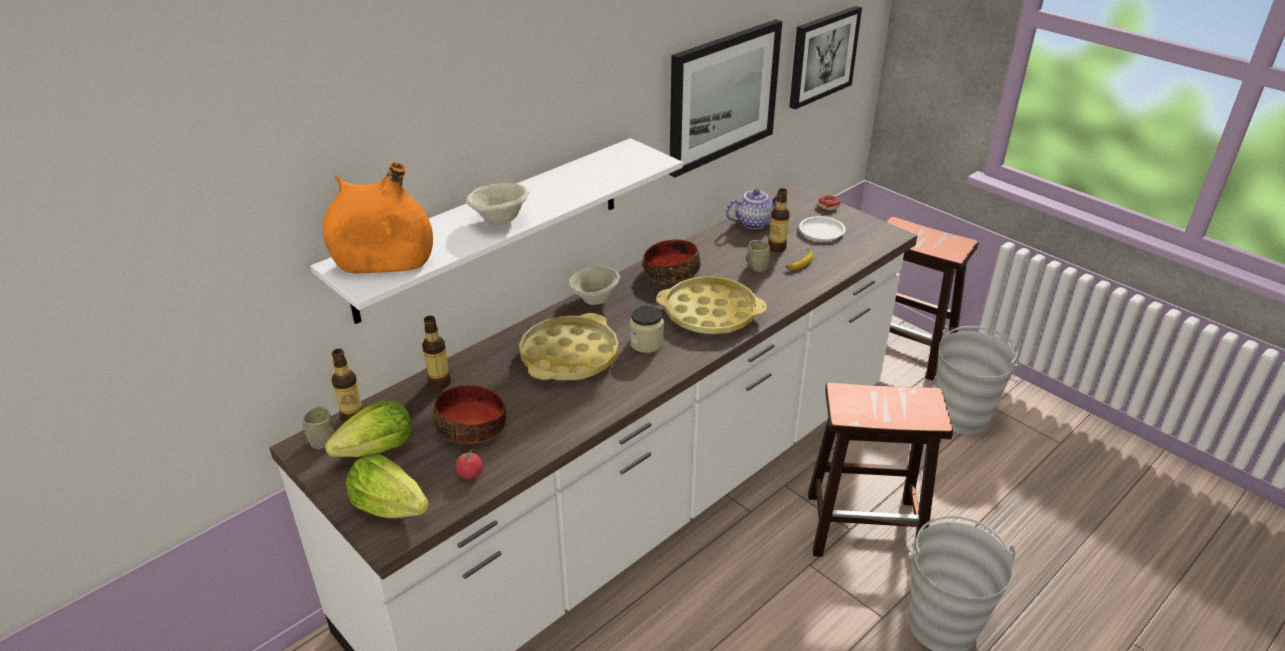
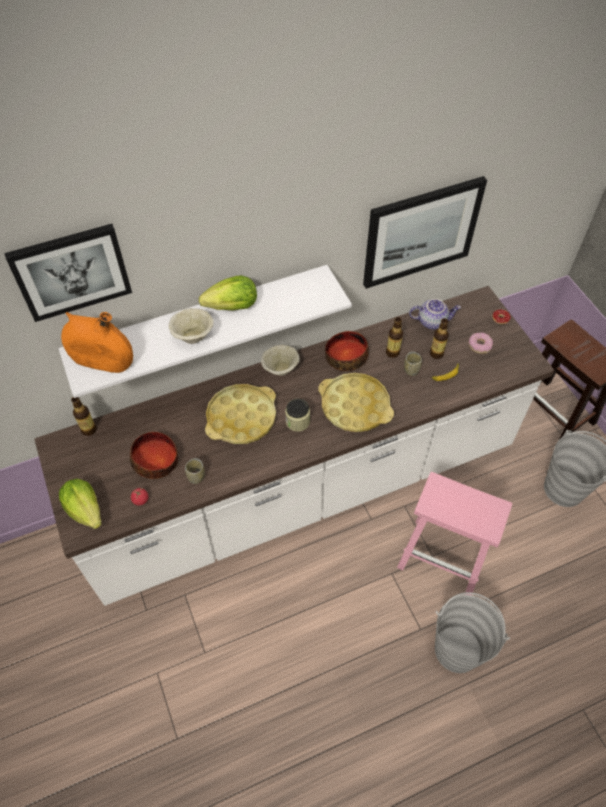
camera: 20 degrees right, 20 degrees up
cup [303,407,335,449] -> cup moved to [185,458,205,484]
lettuce [325,400,412,457] -> lettuce moved to [199,275,257,310]
bottle [422,316,451,389] -> bottle moved to [386,317,403,358]
picture [789,6,862,109] -> picture moved to [4,224,132,322]
white plate [799,216,846,240] -> donut [469,332,493,354]
brown stool [808,382,953,557] -> pink stool [397,472,512,595]

